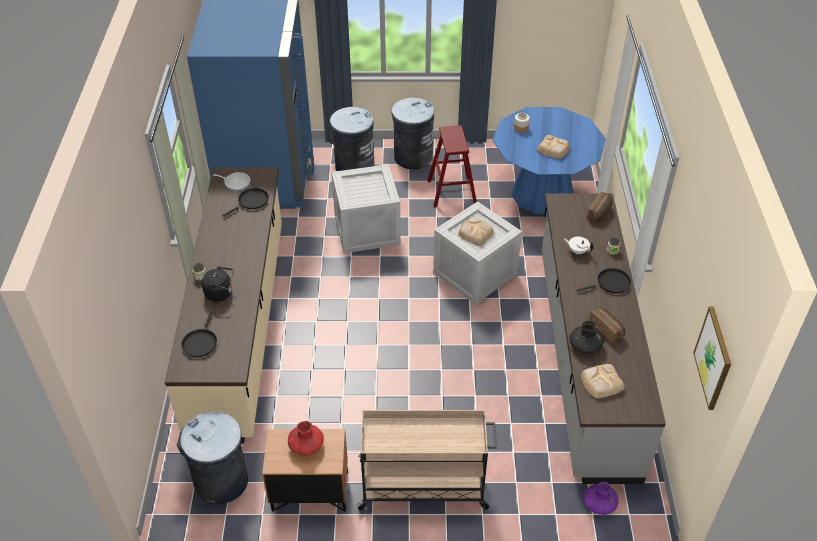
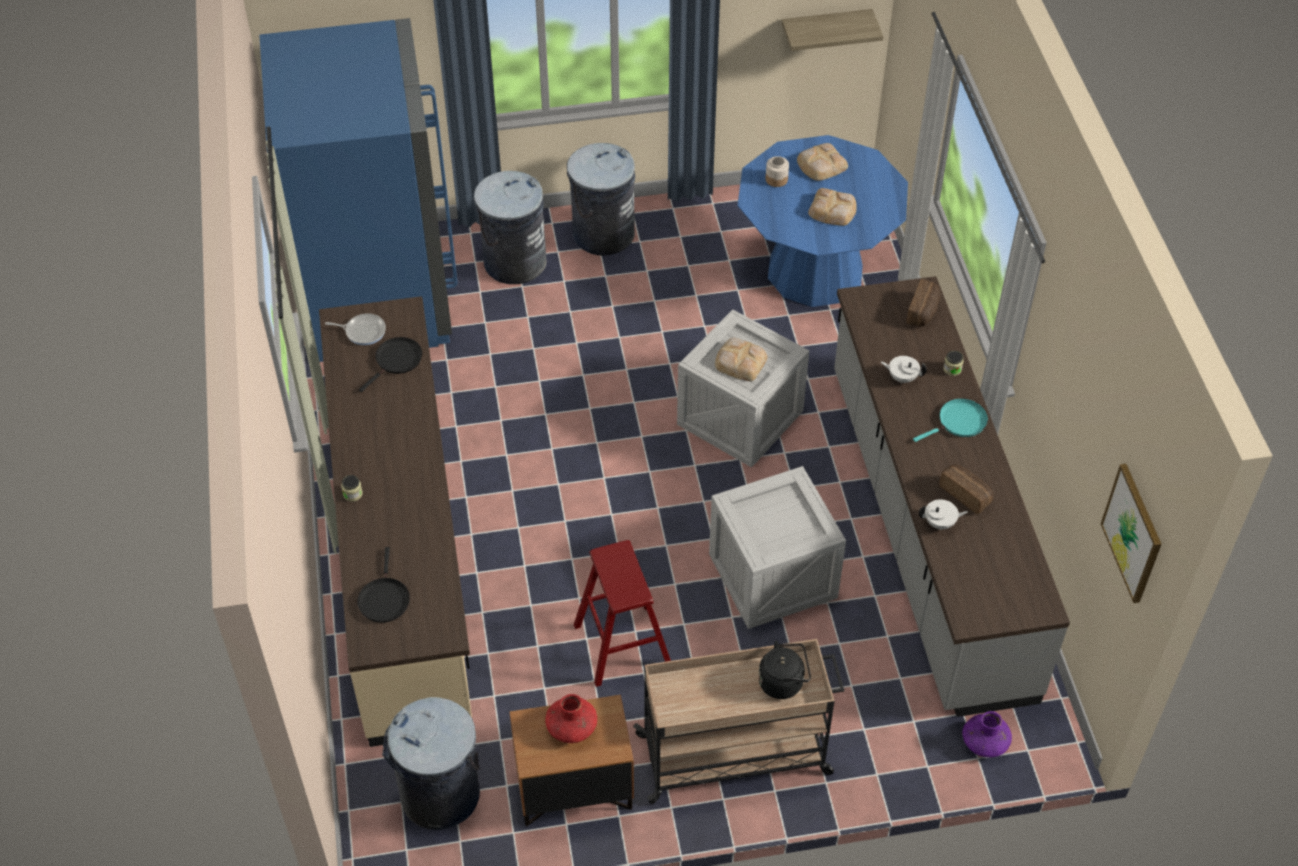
camera: 10 degrees left, 5 degrees up
black kettle [202,266,234,302] -> black kettle moved to [758,640,811,699]
crate [332,164,401,253] -> crate moved to [709,466,846,629]
red stool [427,125,477,207] -> red stool moved to [574,540,671,687]
black vase [569,320,604,353] -> white teapot [919,499,968,530]
black frying pan [577,268,631,293] -> turquoise frying pan [913,398,988,442]
bread [581,364,625,398] -> bread moved to [797,143,848,181]
none -> shelf [781,9,883,51]

